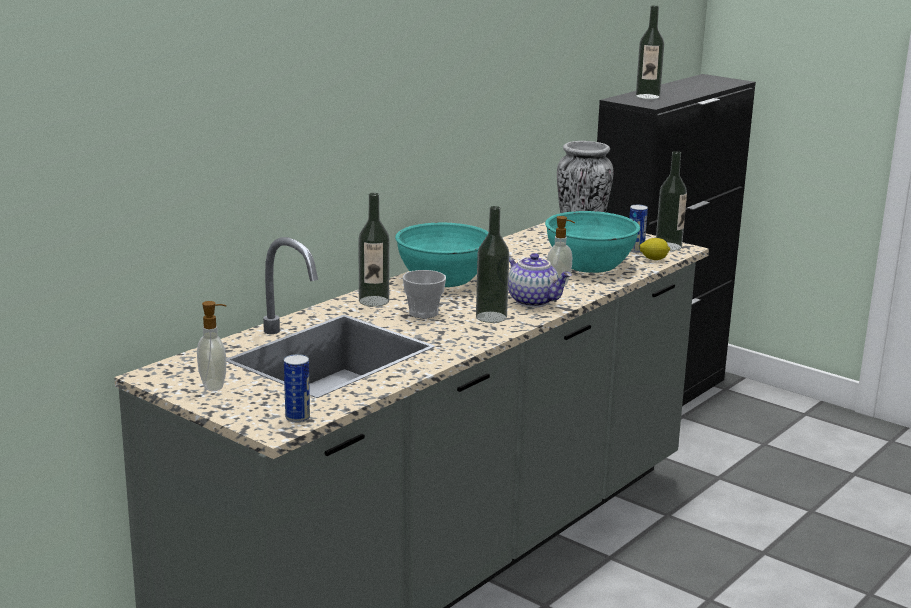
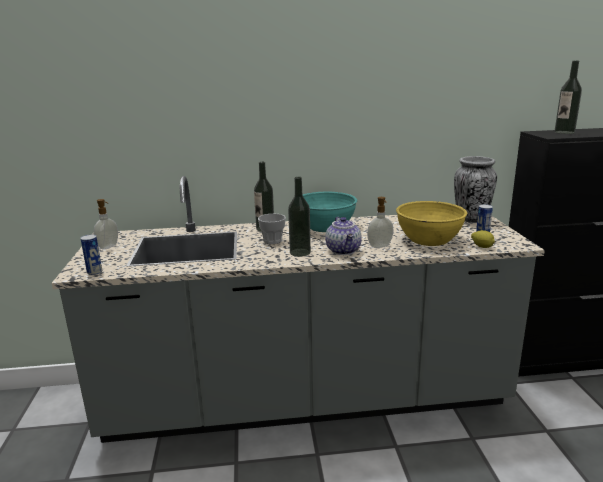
camera: 45 degrees right, 0 degrees up
turquoise bowl [545,211,640,273] -> yellow bowl [396,201,467,246]
bottle [656,151,687,251] -> none

